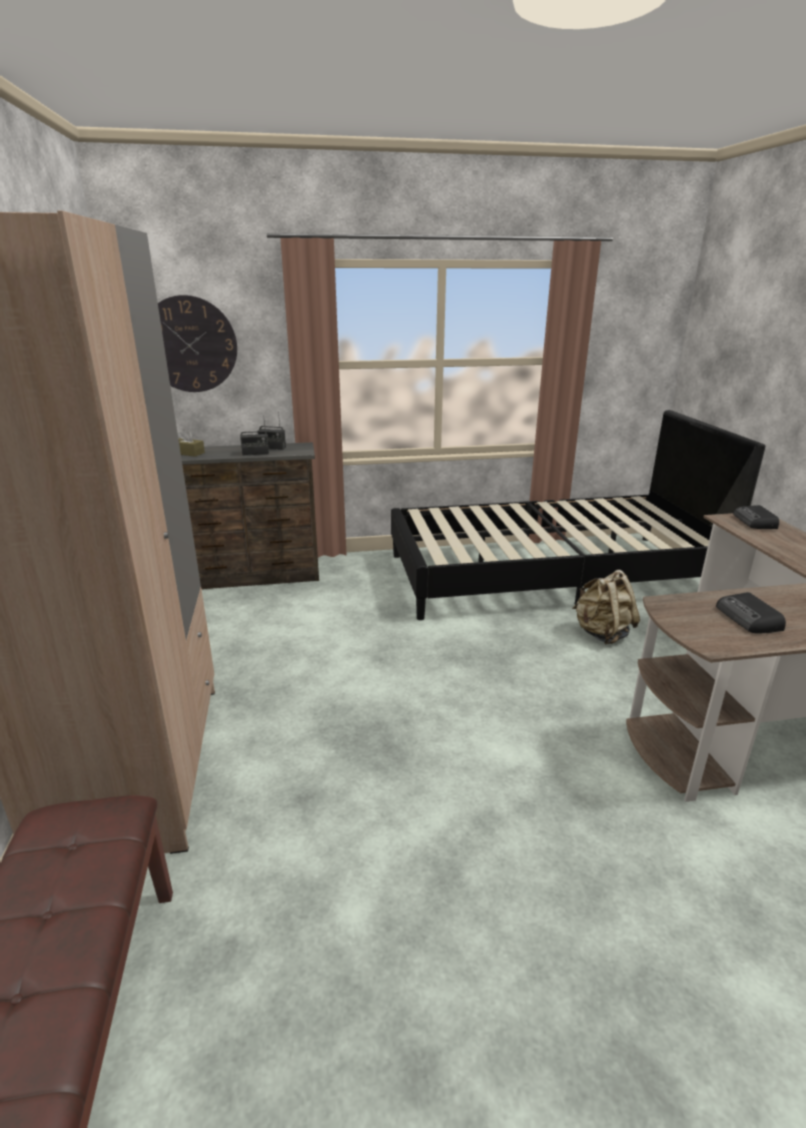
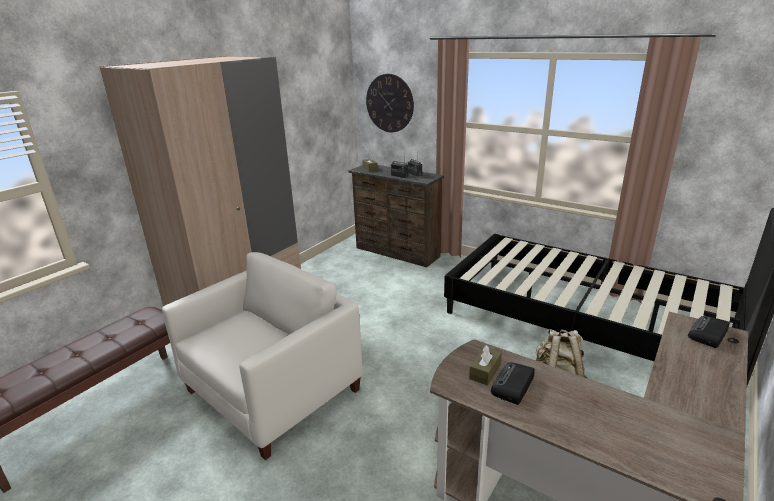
camera: 45 degrees right, 0 degrees up
none -> white armchair [162,252,363,460]
none -> brown tissue box [469,345,502,386]

